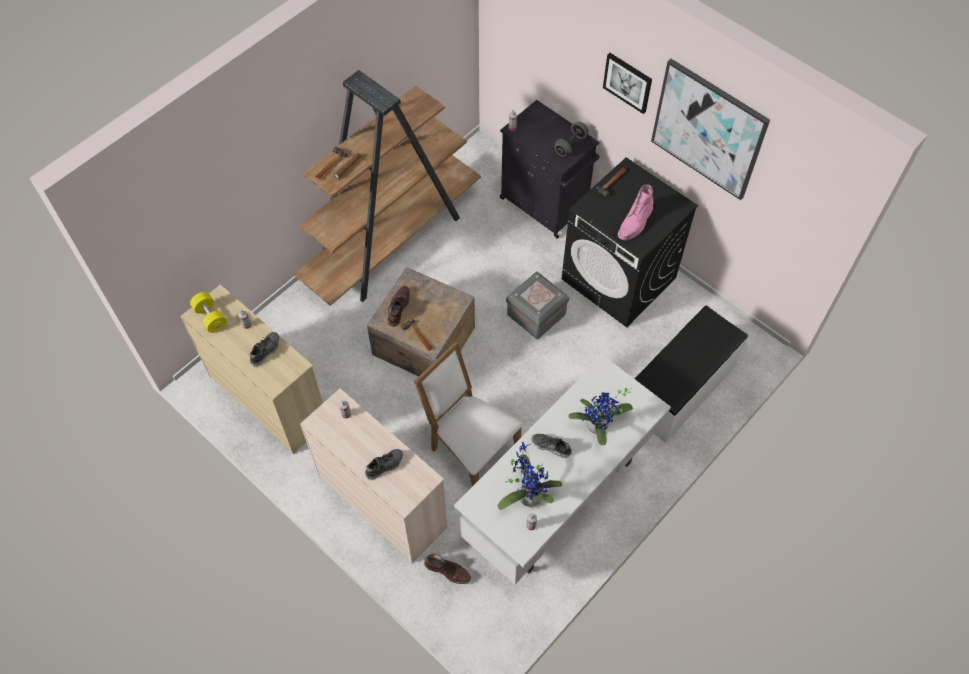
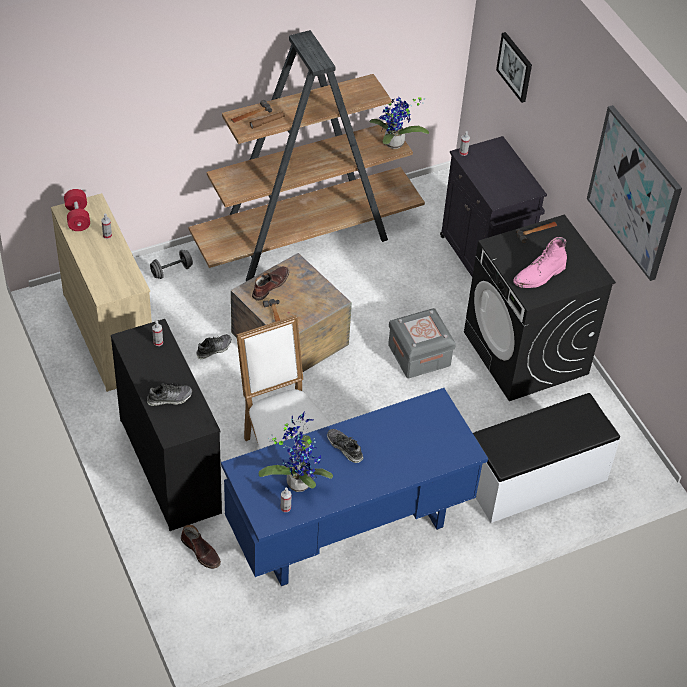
camera: 20 degrees right, 10 degrees down
yellow dumbbell [190,292,227,333] -> red dumbbell [64,189,90,231]
shoe [250,332,280,367] -> shoe moved to [196,334,232,359]
beige dresser [300,388,448,563] -> black dresser [111,319,222,531]
white desk [454,355,671,584] -> blue desk [221,388,488,586]
grey dumbbell [554,122,588,157] -> grey dumbbell moved to [150,250,193,279]
potted plant [568,388,633,445] -> potted plant moved to [369,97,429,149]
picture [603,53,652,114] -> picture moved to [496,32,532,103]

